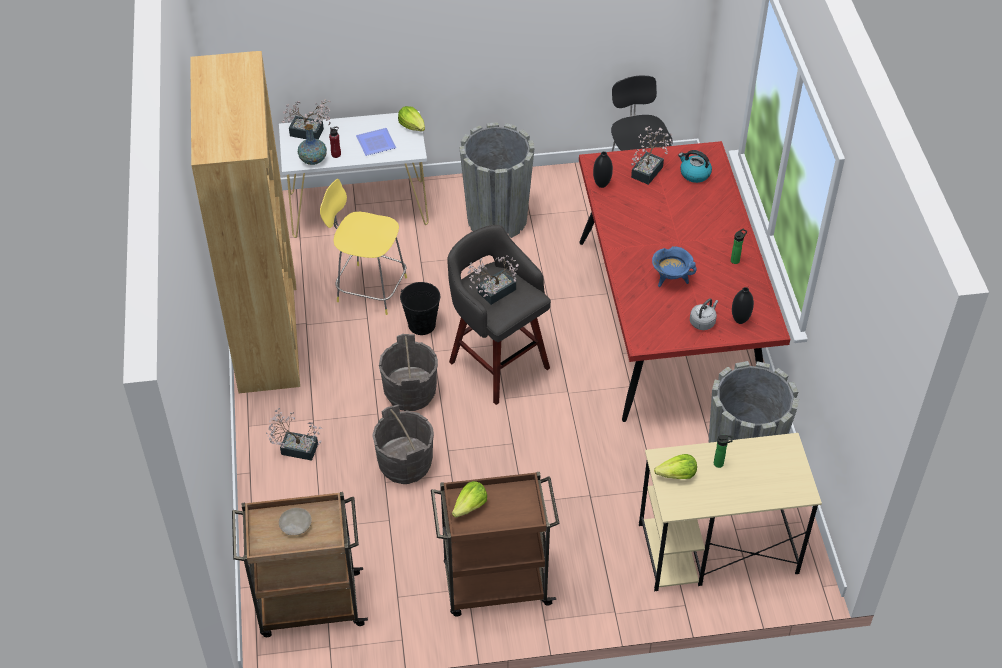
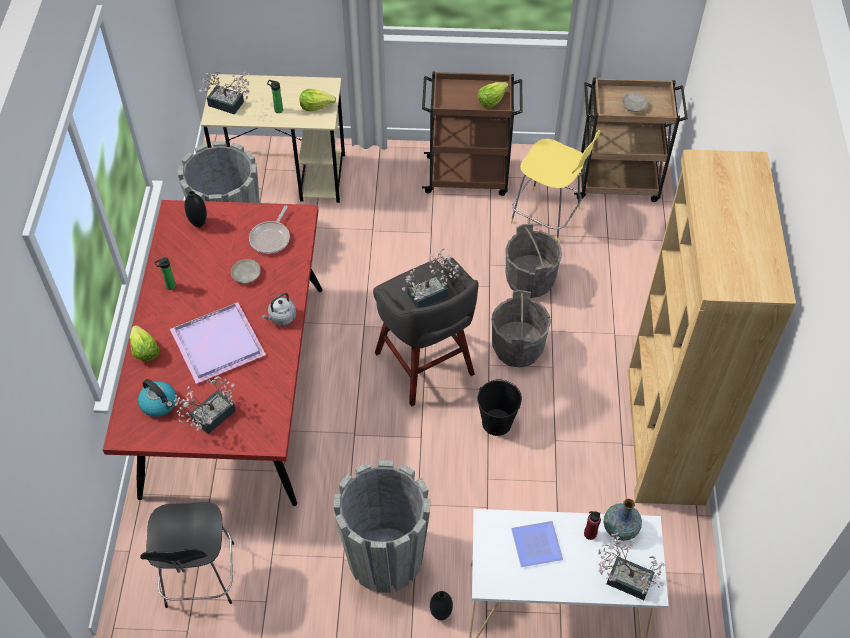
camera: 170 degrees left, 5 degrees up
potted plant [266,408,323,461] -> potted plant moved to [199,71,250,115]
yellow stool [320,179,407,315] -> yellow stool moved to [510,130,601,241]
lettuce [398,106,425,131] -> lettuce moved to [130,325,159,361]
black vase [593,151,613,188] -> black vase moved to [430,591,453,620]
blue cooking pot [652,246,697,287] -> beige plate [231,259,261,283]
grey kettle [690,298,718,330] -> grey kettle moved to [262,292,296,326]
none -> purple tray [170,302,266,384]
none -> frying pan [249,206,290,254]

